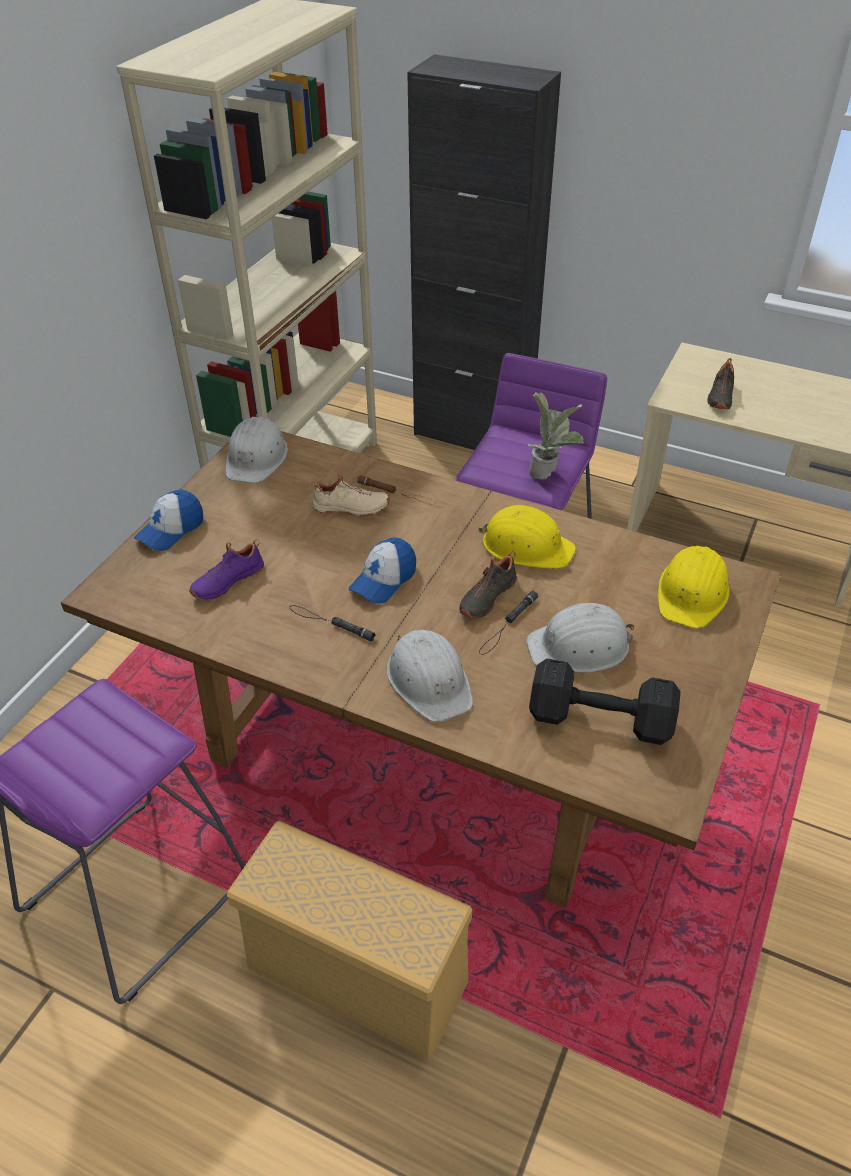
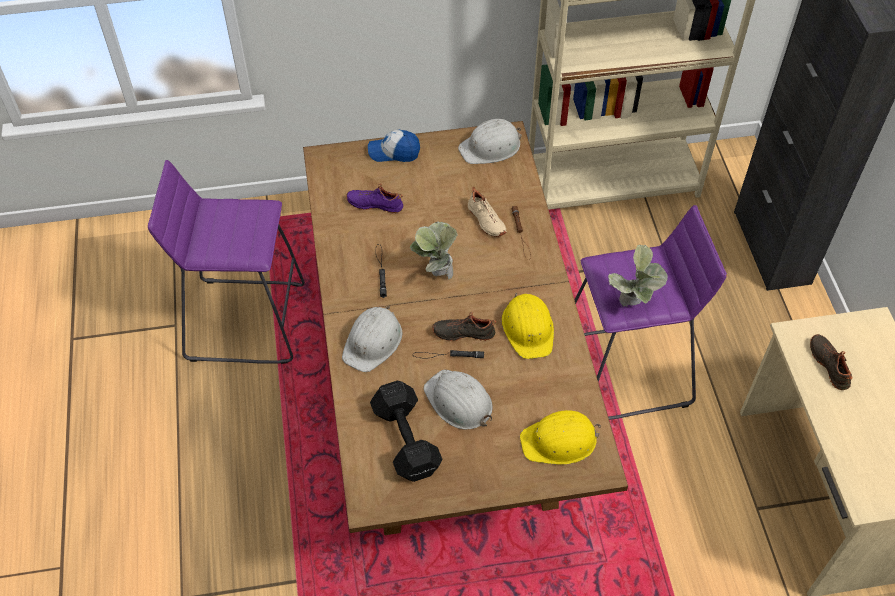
camera: 55 degrees right, 10 degrees up
beige storage box [226,821,472,1059] -> none
cap [348,537,416,604] -> potted plant [410,221,458,279]
black shoe [707,358,734,409] -> black shoe turned 90 degrees clockwise [810,334,852,390]

